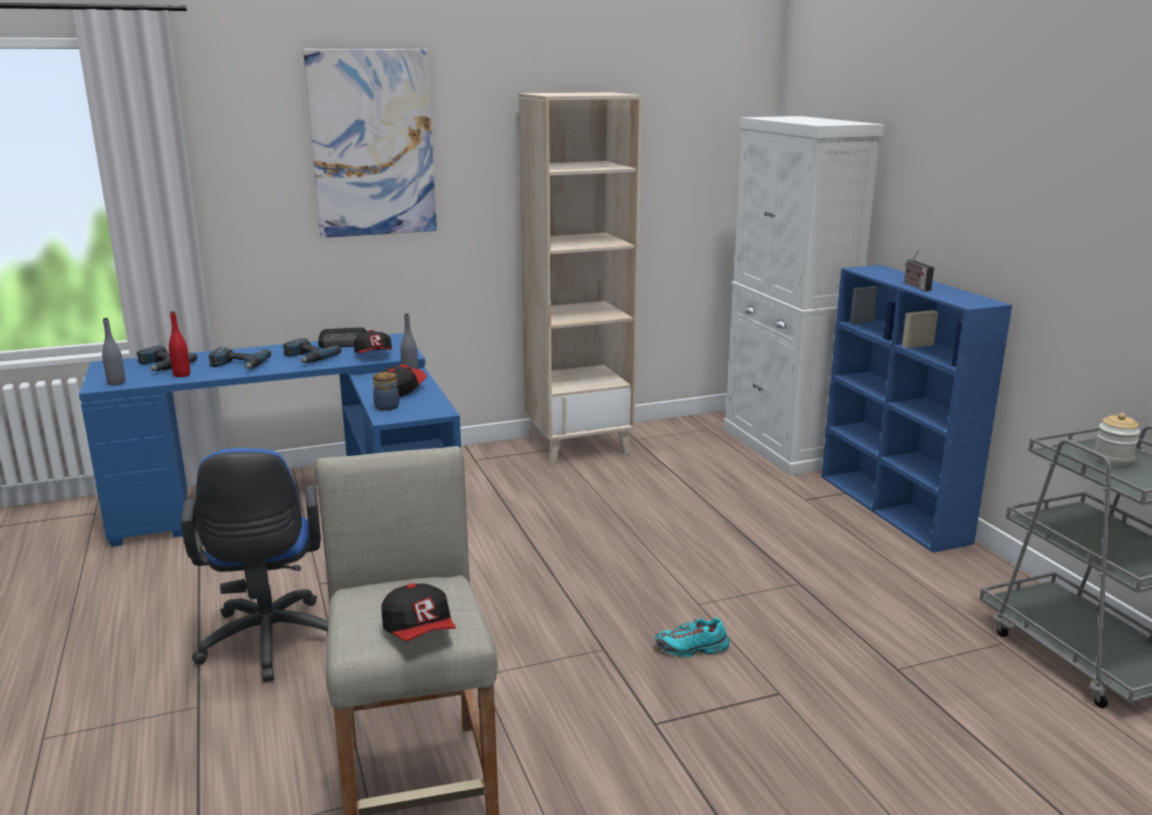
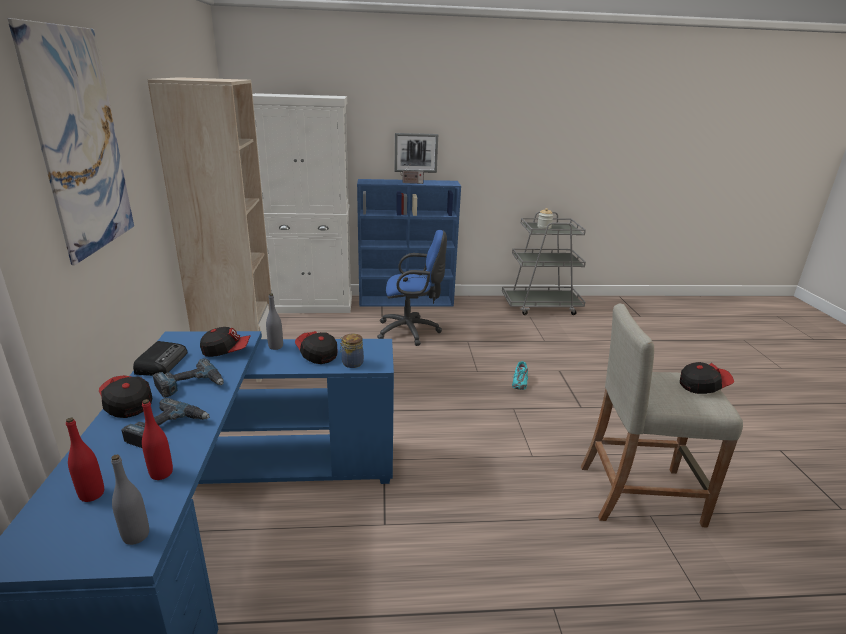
camera: 75 degrees left, 5 degrees up
power drill [136,345,197,371] -> red bottle [66,418,104,502]
blue office chair [181,448,329,682] -> blue office chair moved to [377,230,447,346]
none -> cap [99,375,152,418]
none -> picture [395,133,438,173]

